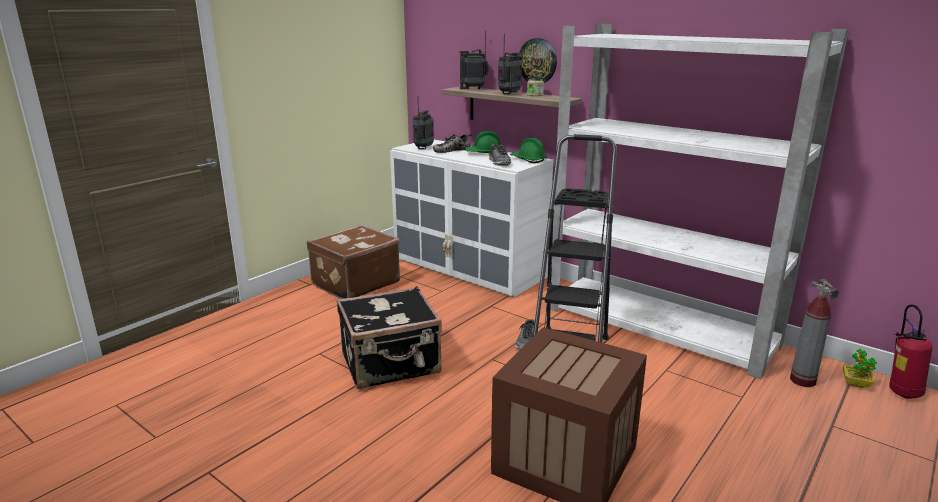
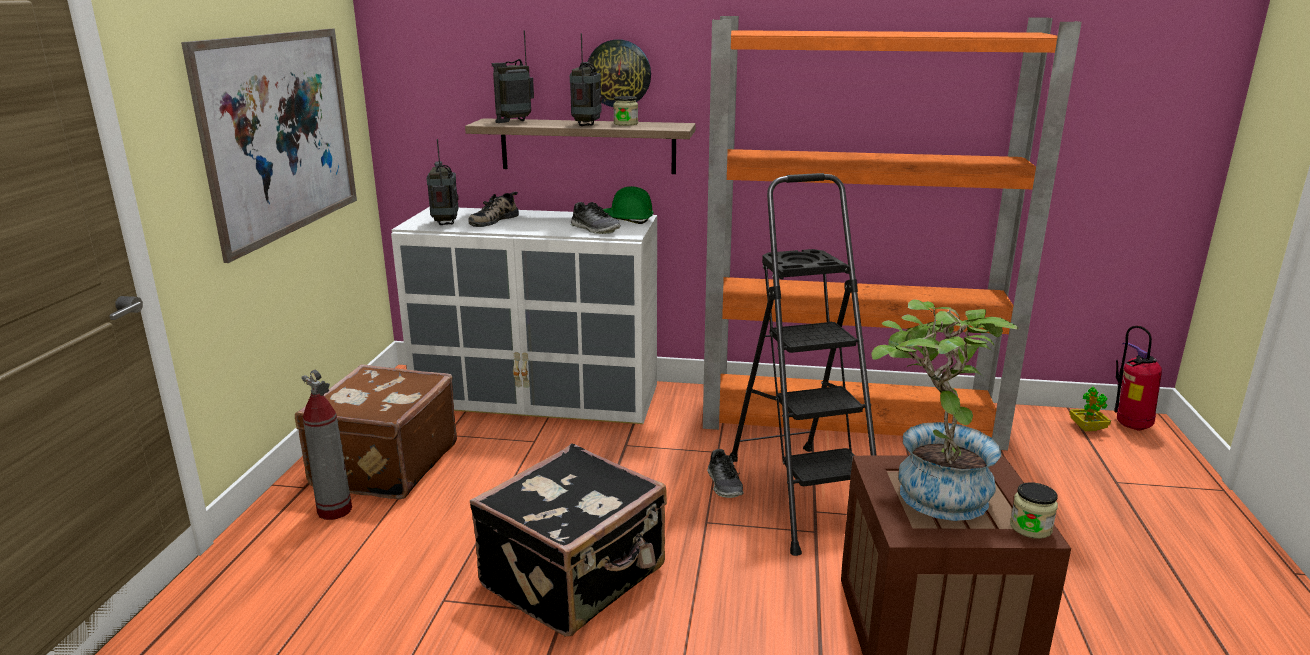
camera: 30 degrees left, 0 degrees up
green hard hat [465,131,501,154] -> none
white bookcase [550,24,849,379] -> orange bookcase [703,16,1082,450]
fire extinguisher [790,279,839,387] -> fire extinguisher moved to [301,369,352,520]
none -> picture [181,29,357,263]
none -> potted plant [871,300,1019,521]
none -> jar [1010,482,1058,539]

